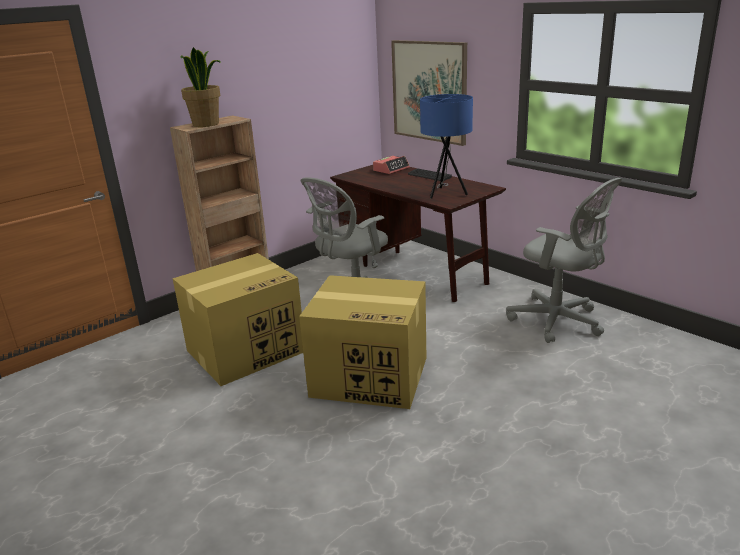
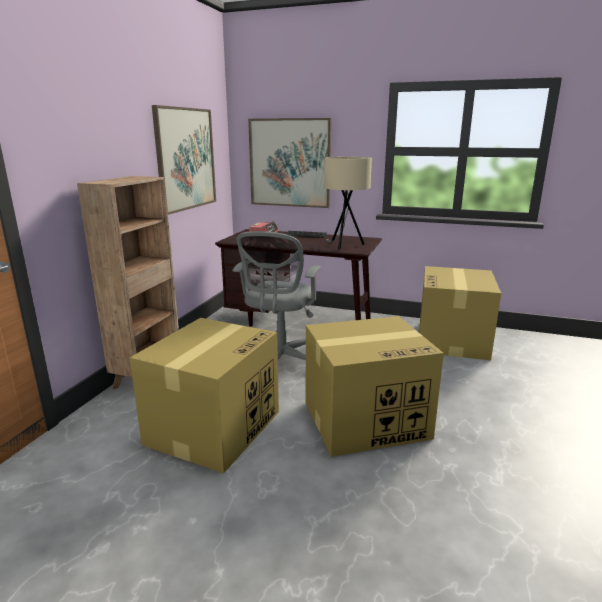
camera: 30 degrees left, 5 degrees down
potted plant [181,47,221,127] -> none
blue table lamp [420,94,473,199] -> beige table lamp [324,157,372,249]
grey office chair [506,178,622,343] -> cardboard box [419,266,501,360]
none -> picture [152,105,216,215]

